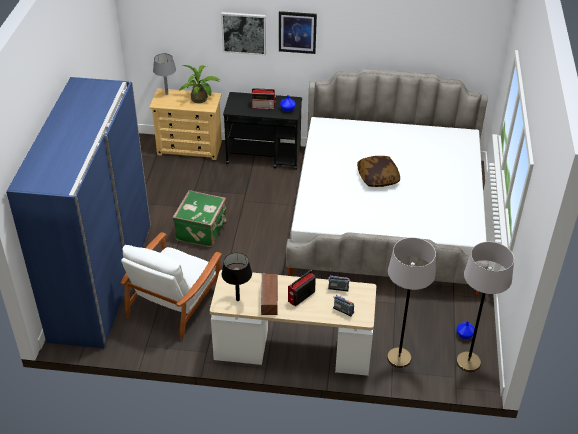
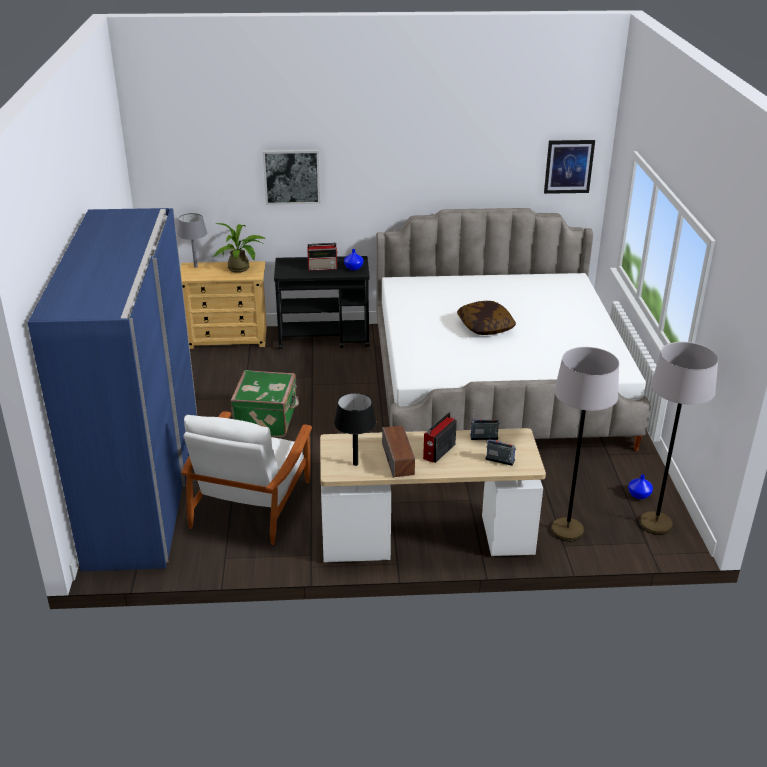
camera: 10 degrees left, 10 degrees down
picture [279,11,317,54] -> picture moved to [544,140,595,194]

